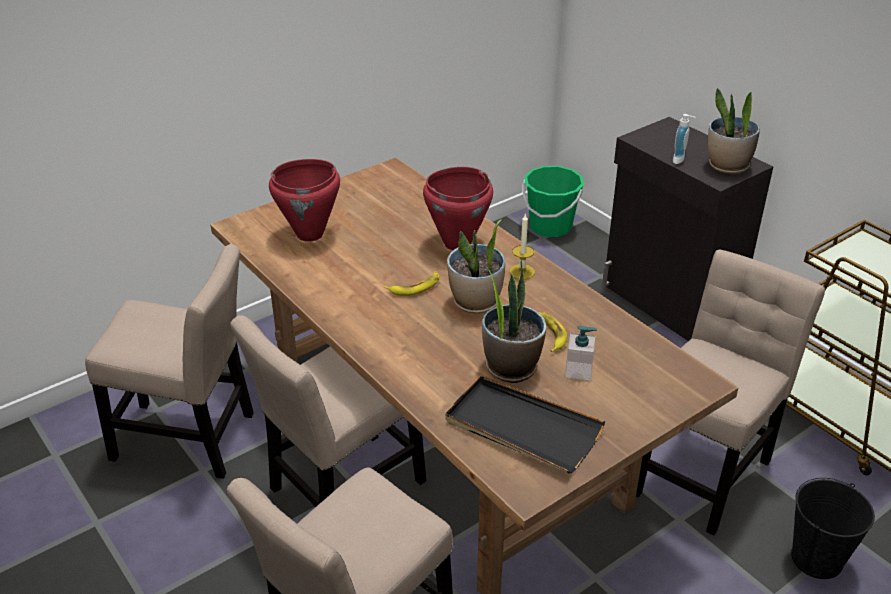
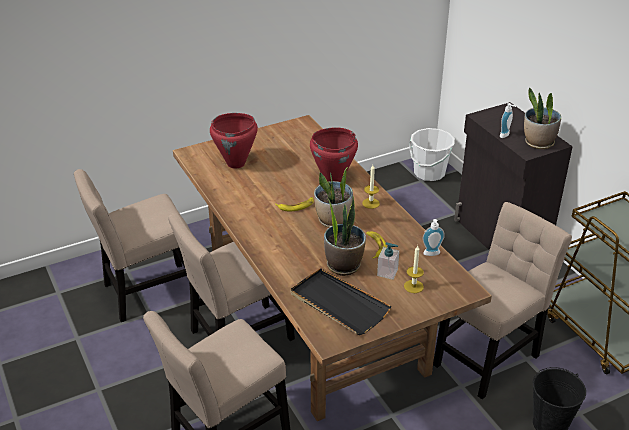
camera: 10 degrees right, 0 degrees up
beige chair [85,244,254,479] -> beige chair turned 135 degrees clockwise [74,169,187,322]
green bucket [522,166,584,237] -> white bucket [409,128,455,181]
none -> candle [404,245,424,293]
none -> soap dispenser [422,219,445,256]

